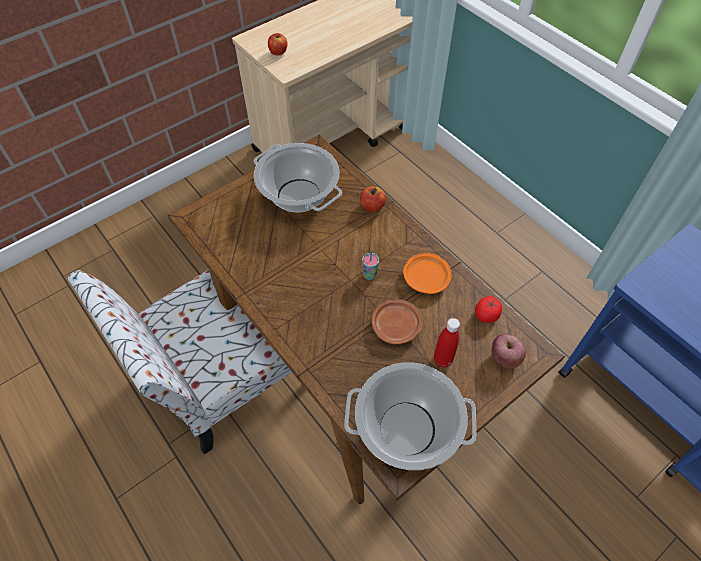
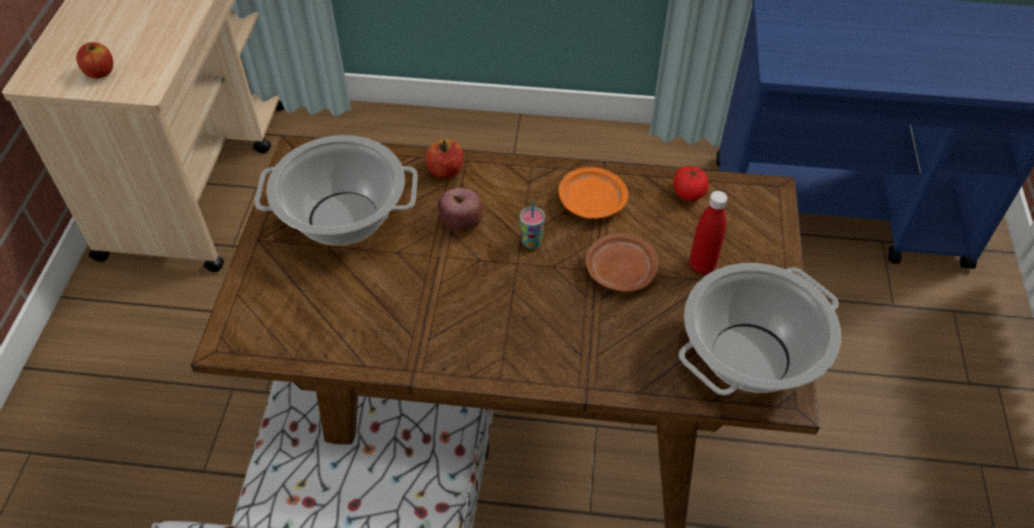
camera: 45 degrees left, 5 degrees down
apple [491,334,526,369] -> apple moved to [438,188,484,231]

